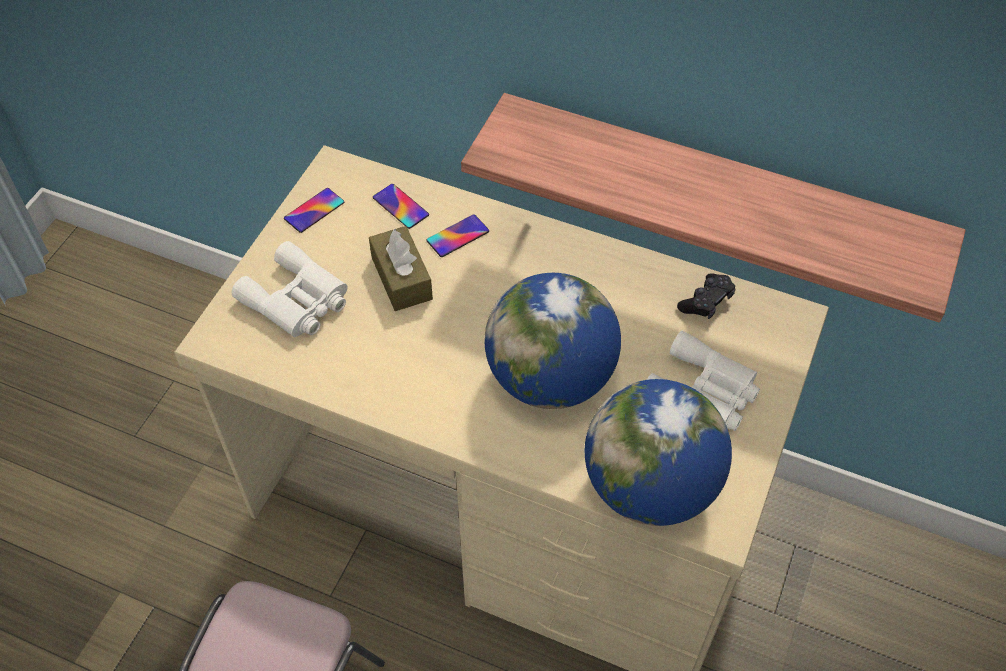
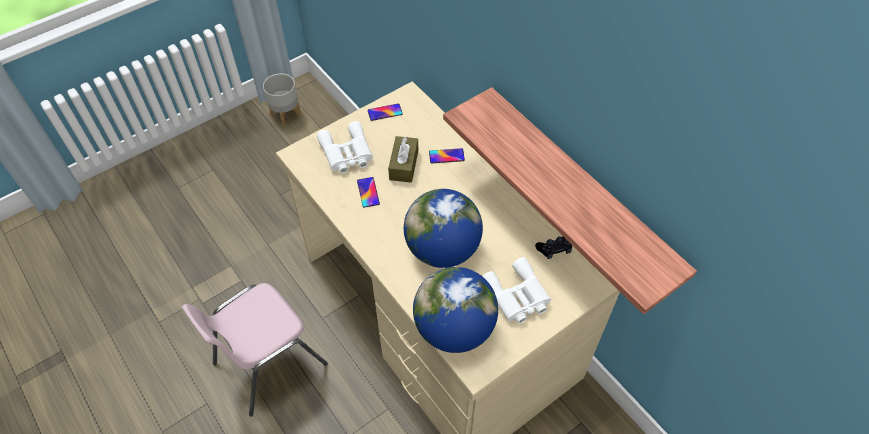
camera: 30 degrees right, 0 degrees up
phone [373,184,429,229] -> phone moved to [357,177,380,208]
none -> grey planter [263,74,301,126]

